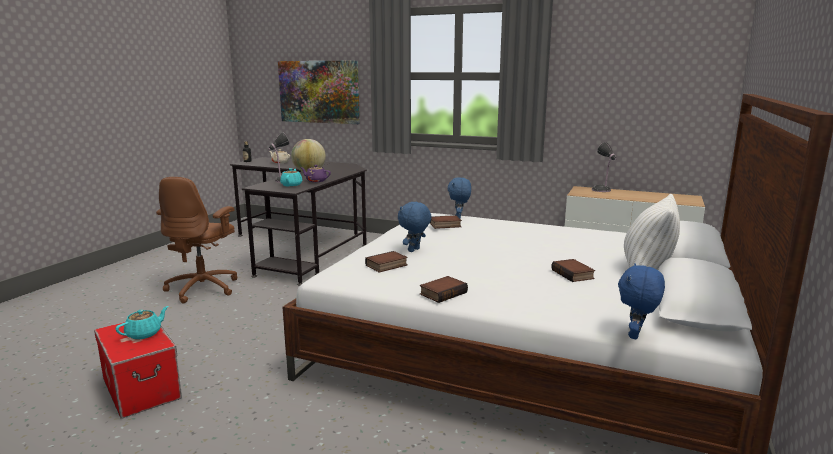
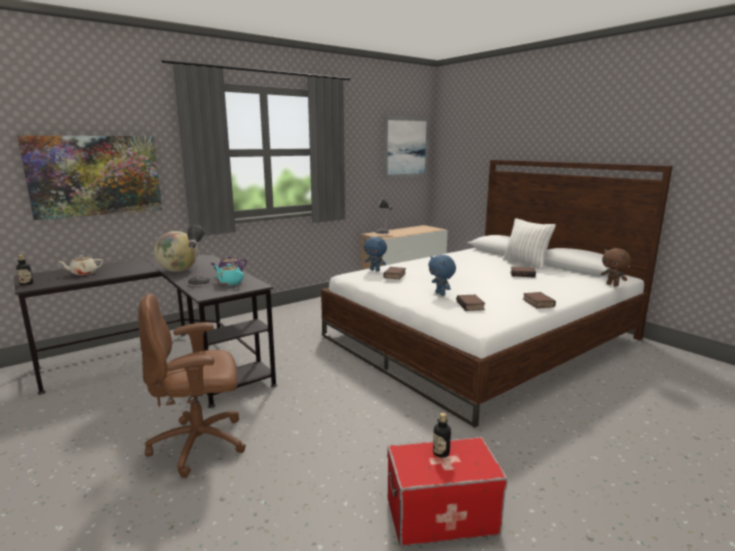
camera: 60 degrees left, 0 degrees up
turquoise teapot [116,306,168,339] -> bottle [433,412,451,458]
brown office chair [156,177,238,303] -> brown office chair turned 120 degrees clockwise [138,294,246,478]
blue plush toy [618,263,665,339] -> brown plush toy [601,248,631,287]
none -> picture [384,116,430,178]

